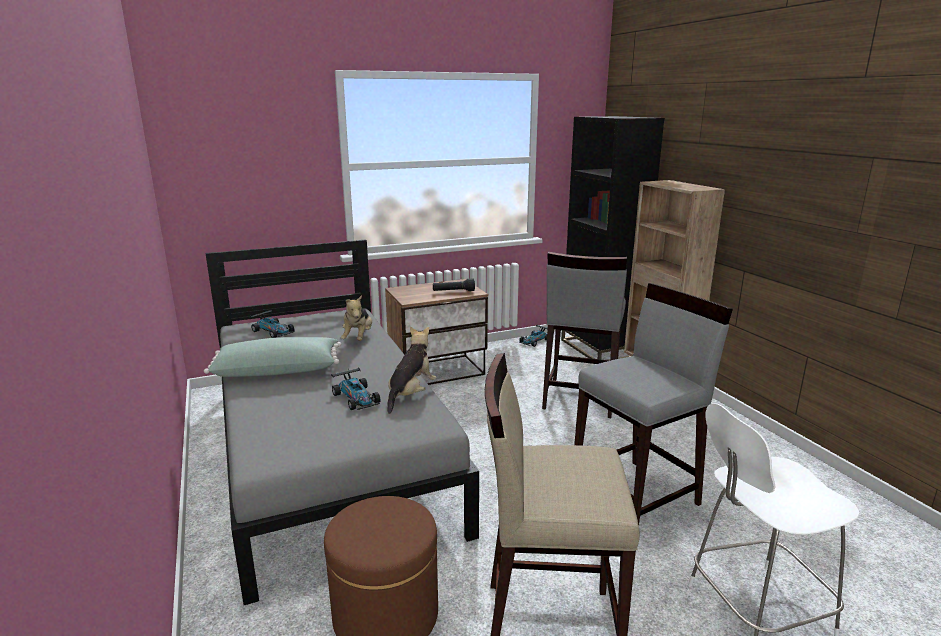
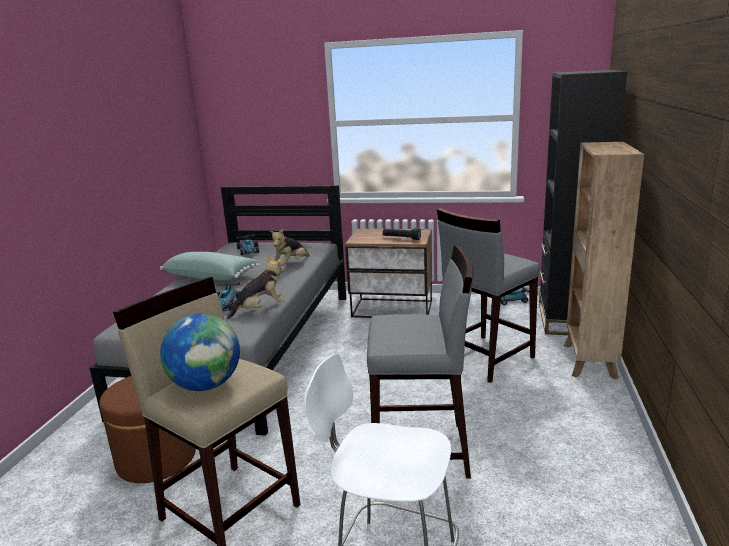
camera: 35 degrees right, 0 degrees up
none -> globe [160,313,240,391]

